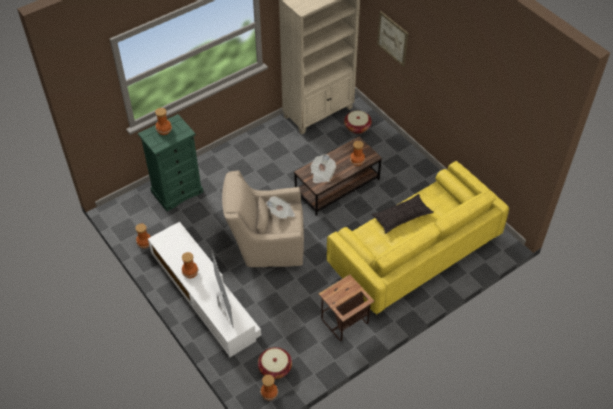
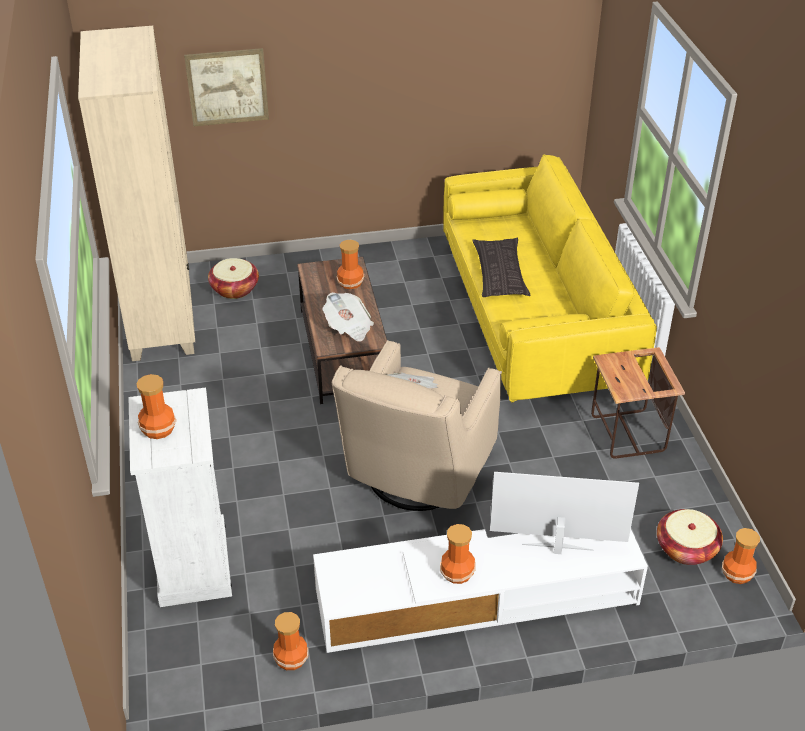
camera: 65 degrees left, 10 degrees down
green dresser [138,114,203,211] -> white dresser [128,388,232,607]

